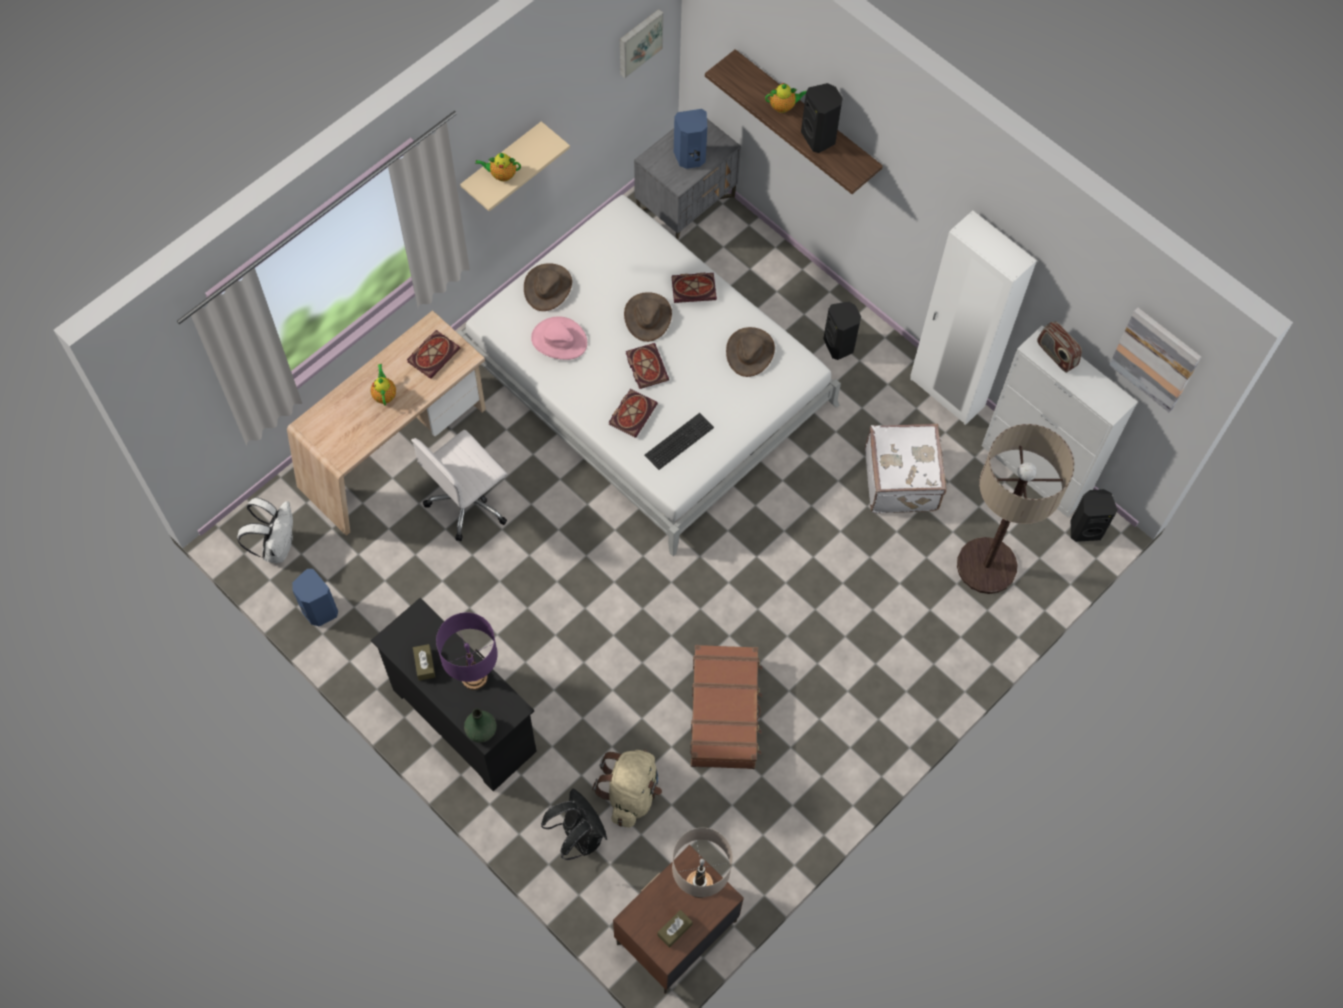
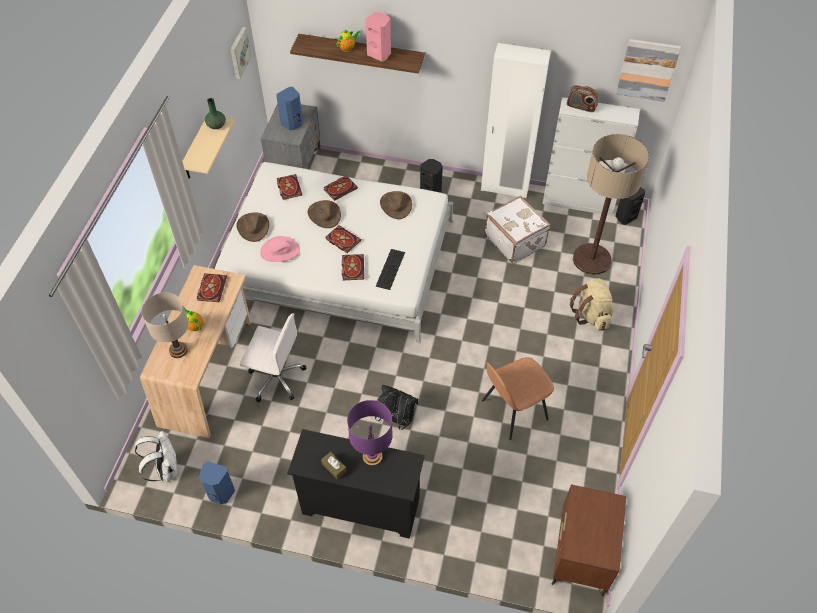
camera: 30 degrees left, 10 degrees down
white office chair [411,430,507,541] -> white office chair turned 90 degrees counterclockwise [240,313,306,403]
green vase [464,708,497,743] -> green vase moved to [205,98,226,129]
teapot [476,153,521,181] -> none
black backpack [541,788,607,860] -> black backpack moved to [375,385,419,430]
beige backpack [592,750,662,828] -> beige backpack moved to [570,279,615,331]
brown tissue box [657,910,693,948] -> none
beige table lamp [672,828,733,898] -> beige table lamp moved to [141,293,189,358]
brown suitcase [690,645,762,769] -> brown chair [482,357,554,440]
black speaker [801,83,842,153] -> pink speaker [365,12,391,61]
none -> book [277,174,302,200]

